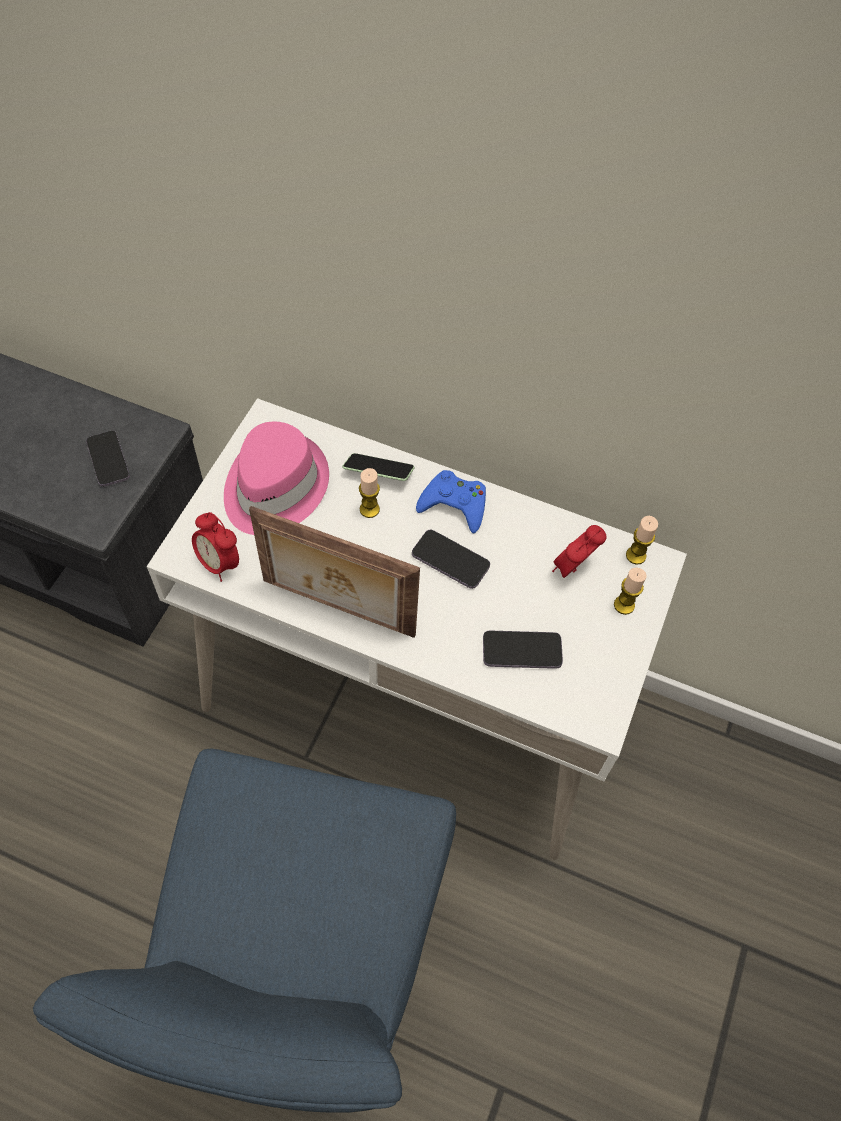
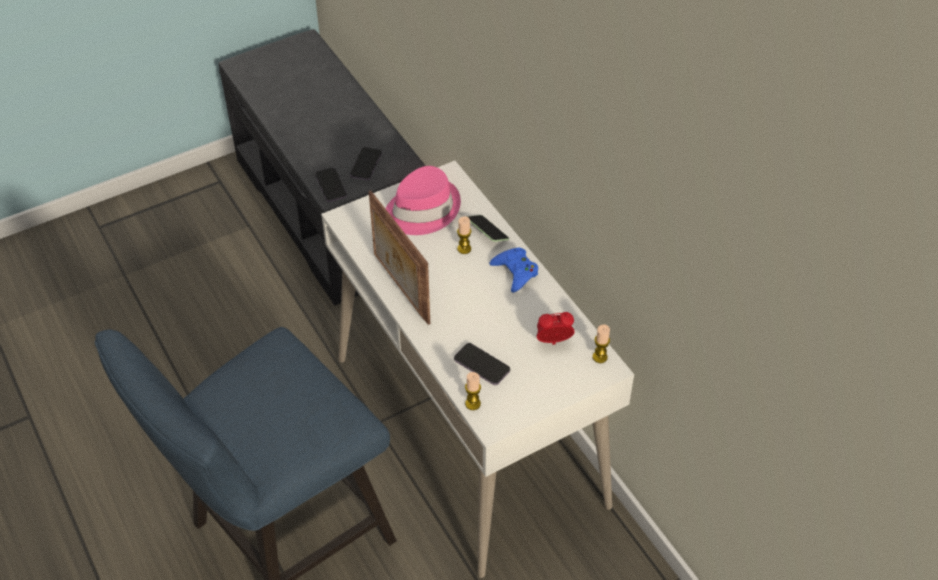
camera: 40 degrees right, 10 degrees down
alarm clock [192,512,239,582] -> none
phone [412,530,490,589] -> phone moved to [315,167,347,202]
candle [614,568,647,615] -> candle moved to [465,372,481,410]

